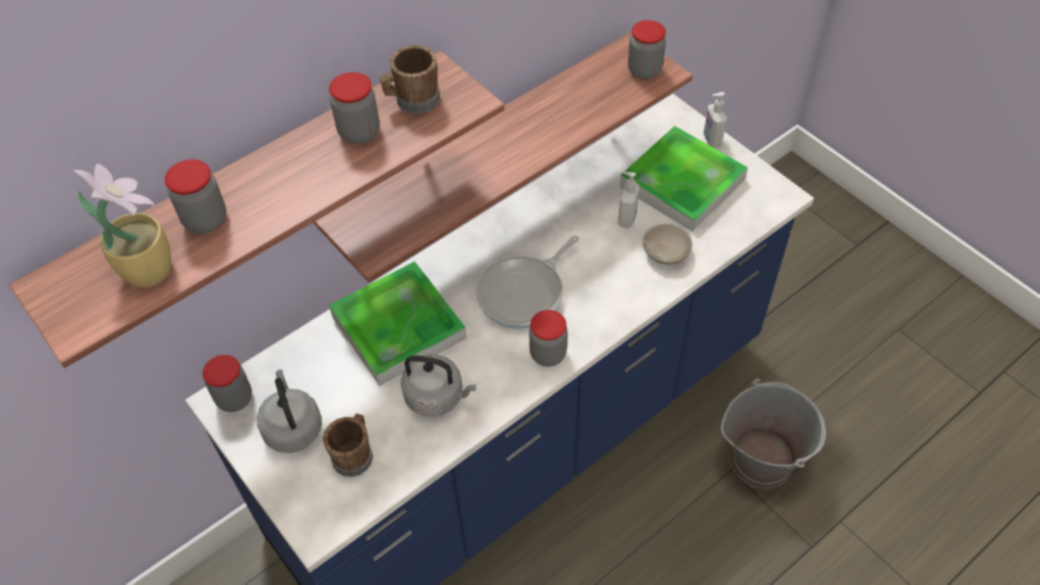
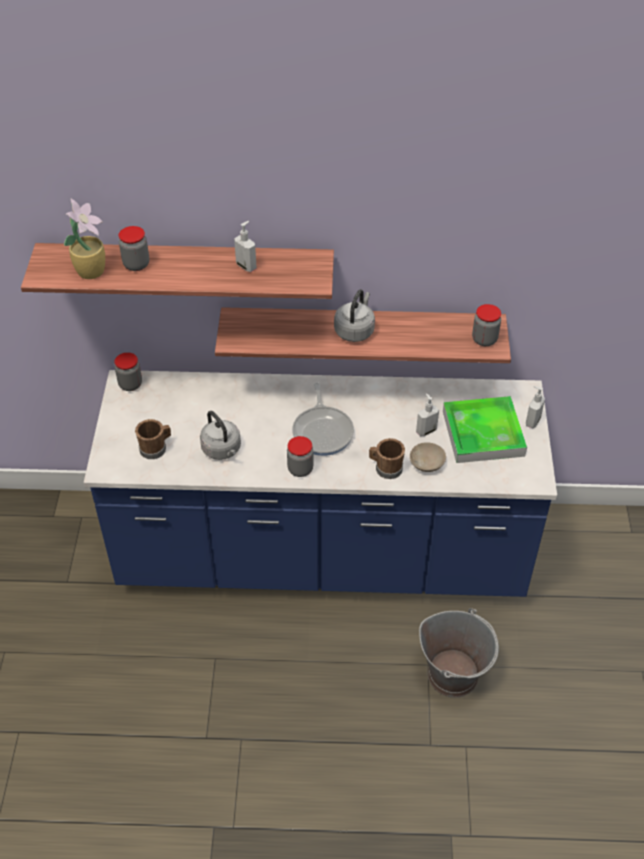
camera: 40 degrees right, 5 degrees down
grey kettle [257,369,322,453] -> grey kettle moved to [334,289,375,342]
jar [329,72,380,144] -> soap dispenser [234,221,257,272]
tray [329,261,467,386] -> none
brown mug [380,45,440,114] -> brown mug moved to [369,438,405,479]
frying pan [476,236,579,329] -> frying pan turned 90 degrees counterclockwise [292,382,354,456]

